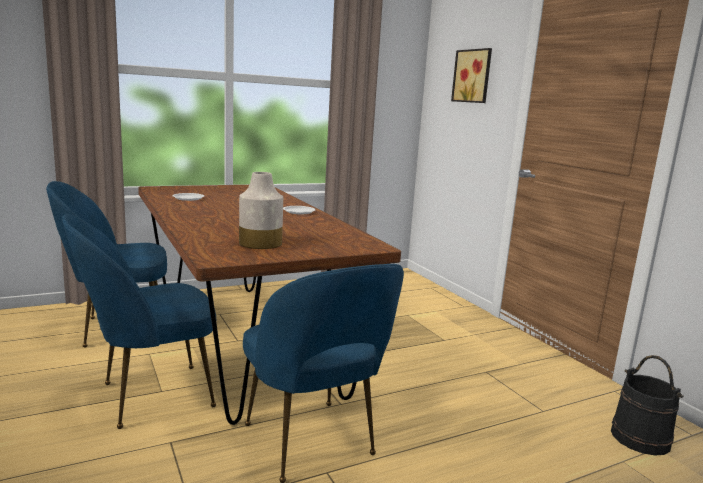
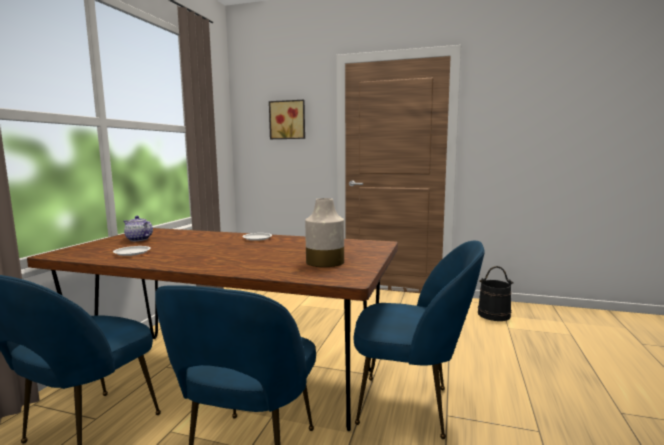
camera: 45 degrees left, 5 degrees down
none -> teapot [124,216,153,241]

